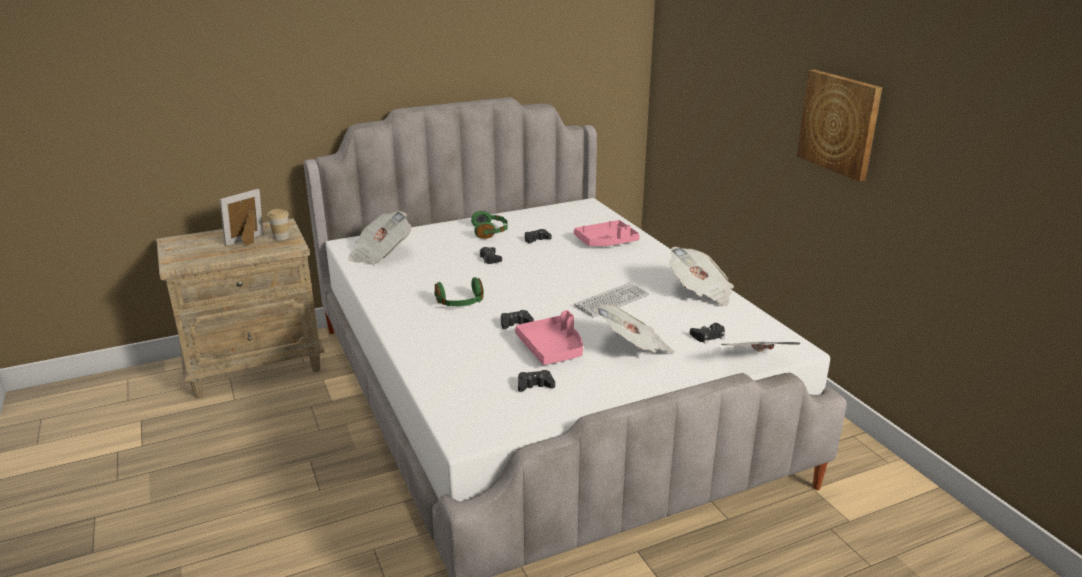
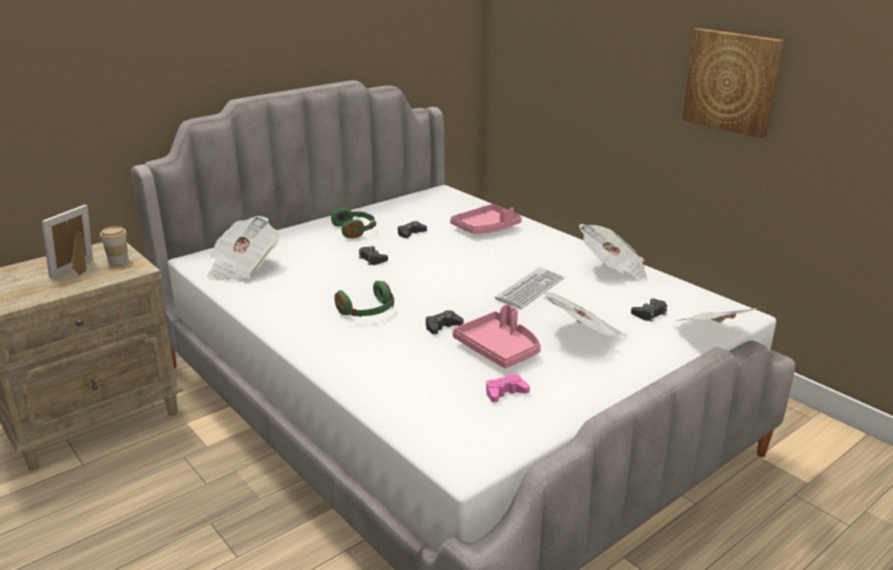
camera: 15 degrees left, 0 degrees up
black game controller [518,370,555,392] -> pink game controller [486,374,530,402]

